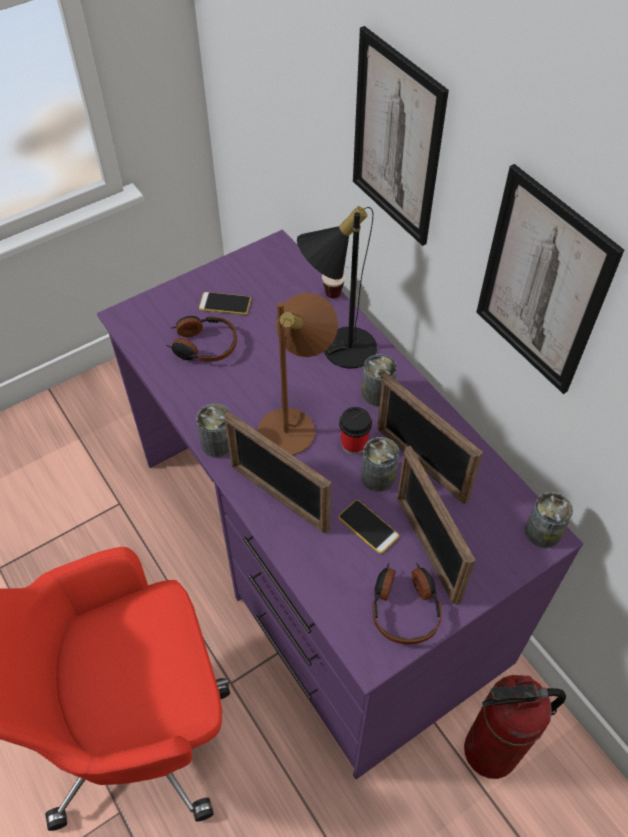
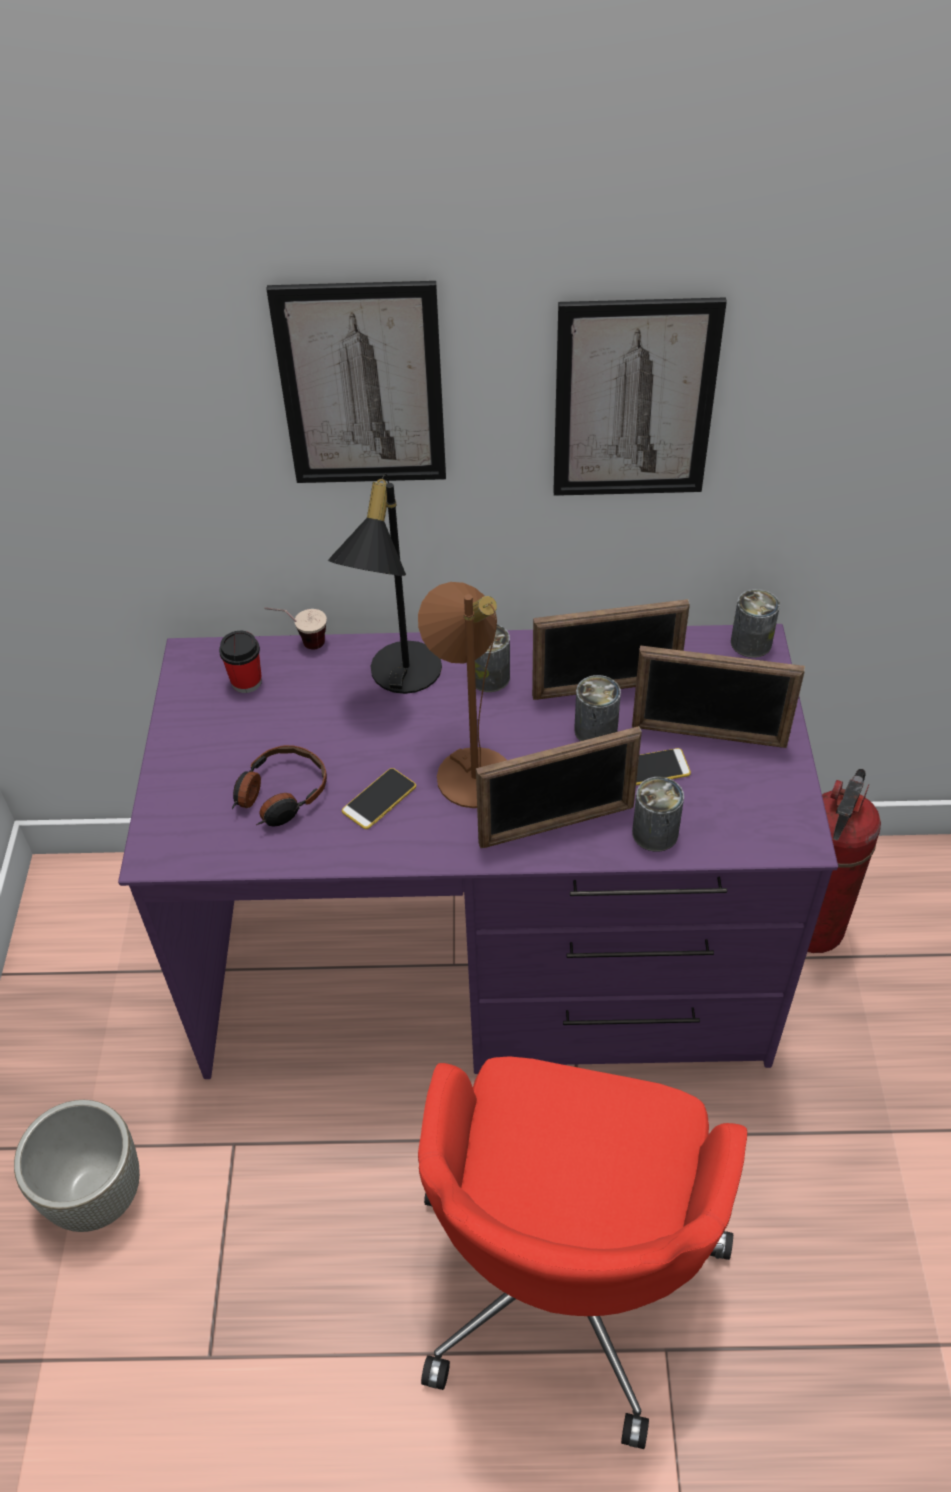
camera: 55 degrees left, 5 degrees down
can [196,404,230,458] -> can moved to [632,777,684,852]
phone [199,292,251,315] -> phone moved to [342,768,416,829]
cup [339,407,372,455] -> cup moved to [219,631,262,693]
headphones [372,562,442,644] -> none
none -> grey planter [14,1100,140,1232]

